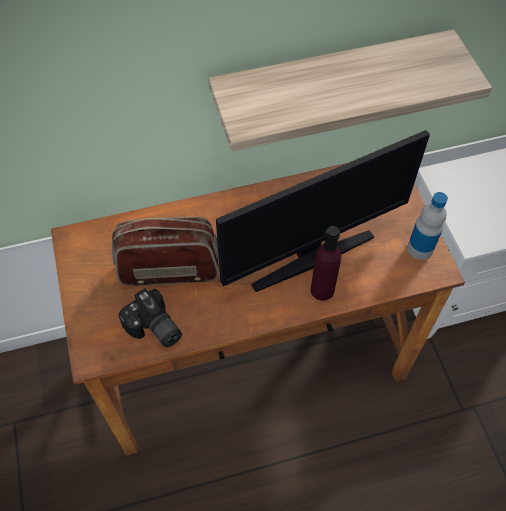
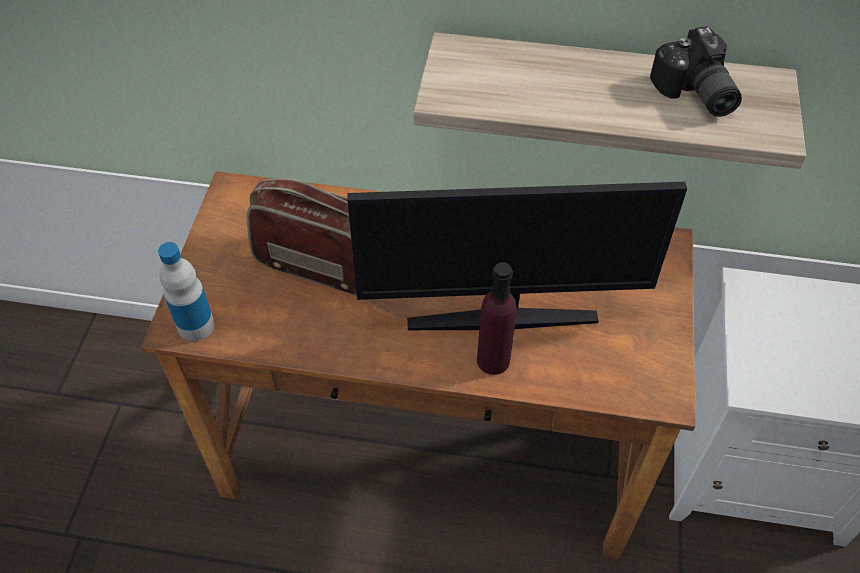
camera: 25 degrees right, 5 degrees down
camera [118,288,182,347] -> camera moved to [650,26,742,117]
bottle [407,192,448,260] -> bottle moved to [158,242,215,341]

